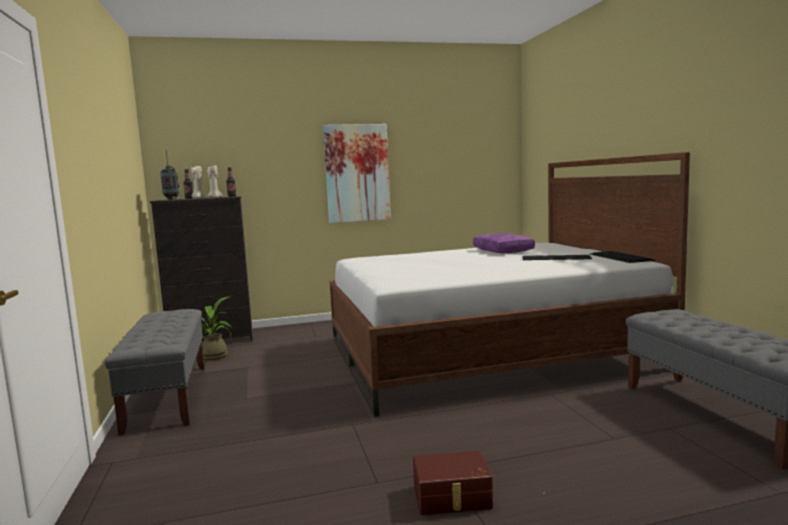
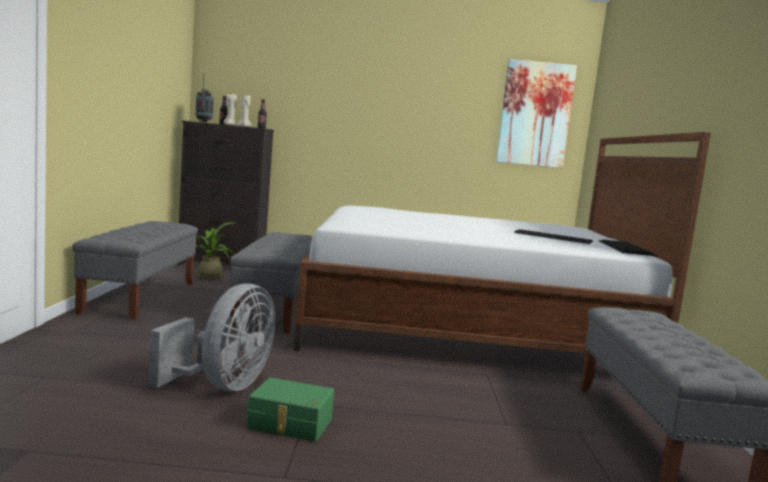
camera: 15 degrees right, 0 degrees up
picture [323,124,391,223] -> picture moved to [496,59,577,168]
brown storage box [413,451,493,515] -> green storage box [247,377,334,442]
purple pillow [473,233,535,253] -> none
none -> grey fan [149,283,275,391]
none -> grey bench [230,232,313,333]

